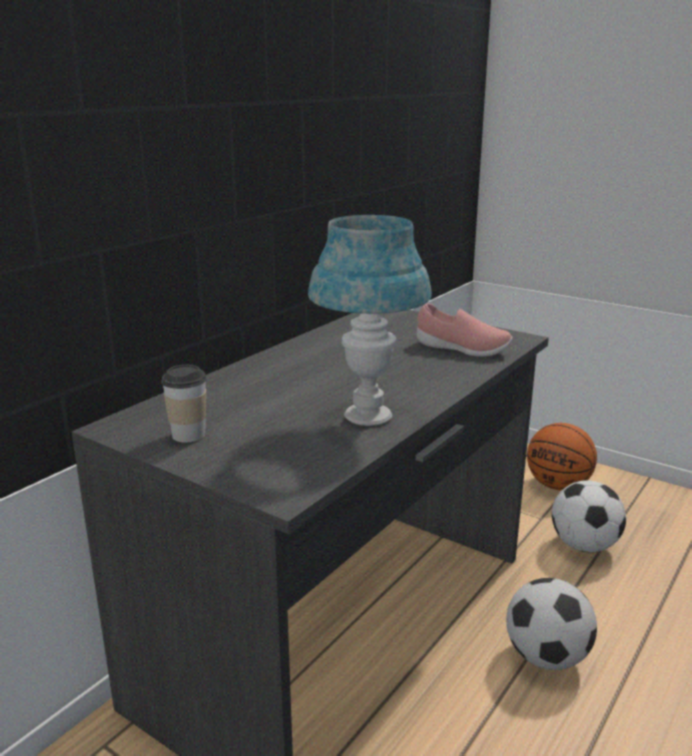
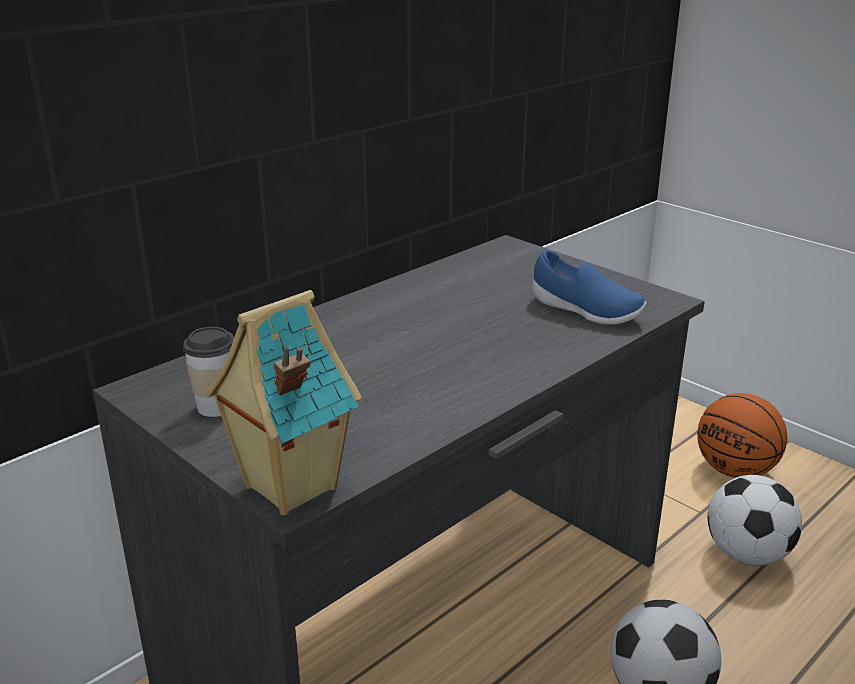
camera: 10 degrees right, 5 degrees up
blue table lamp [308,215,432,426] -> none
pink shoe [417,303,513,357] -> blue shoe [533,250,647,325]
none -> toy house [206,290,362,515]

